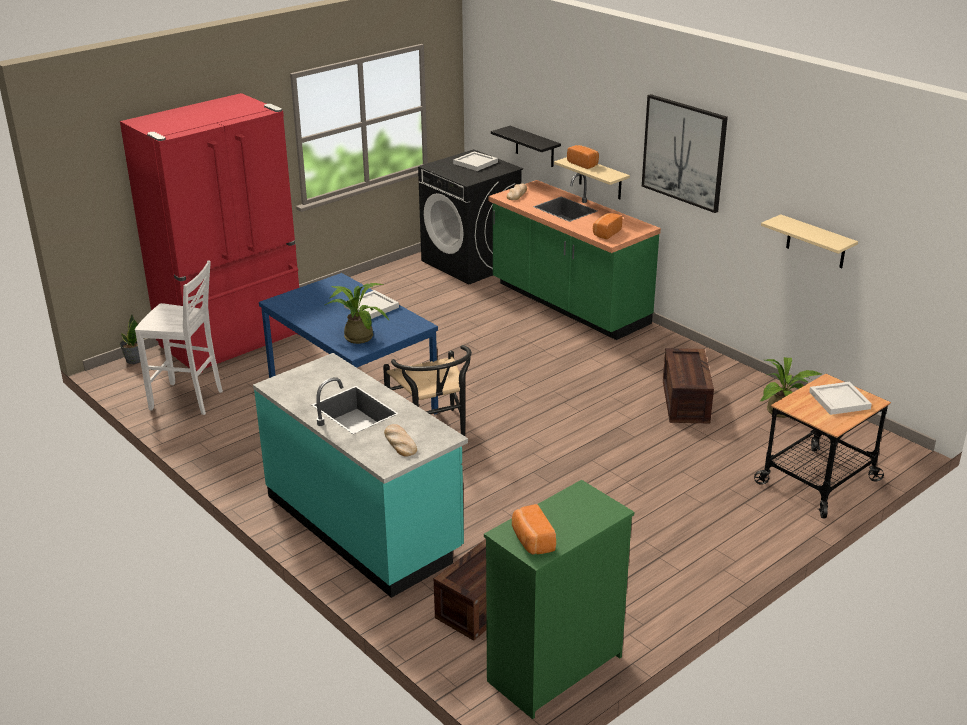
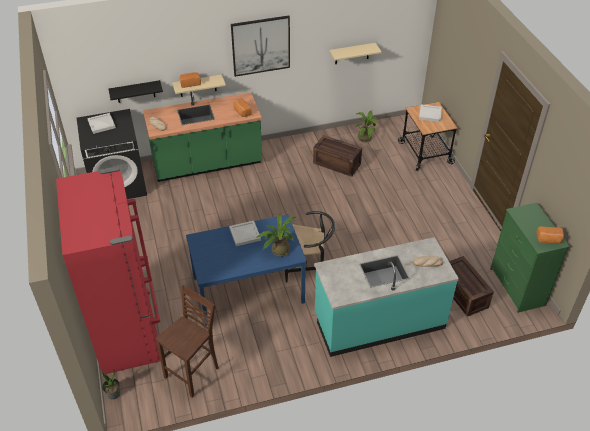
camera: 65 degrees left, 15 degrees up
white stool [135,260,223,415] -> brown stool [156,285,219,398]

